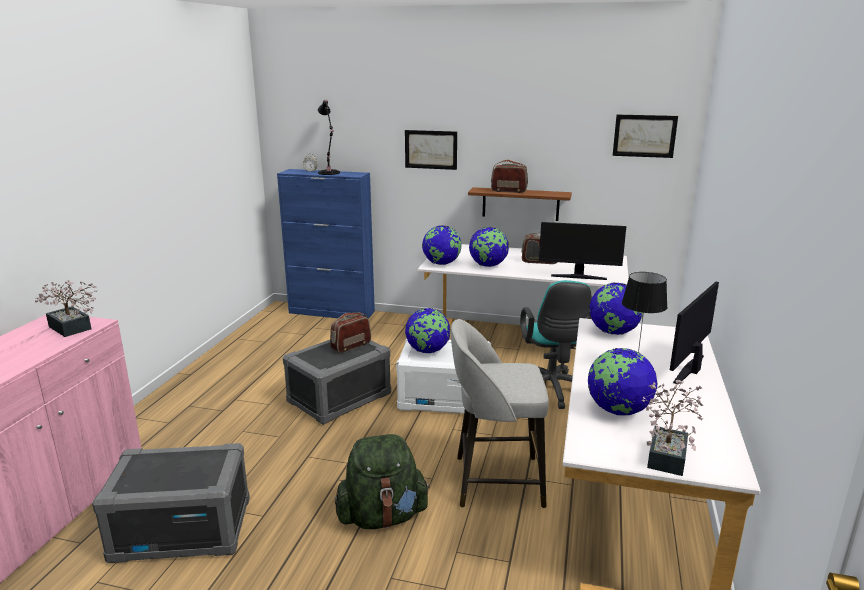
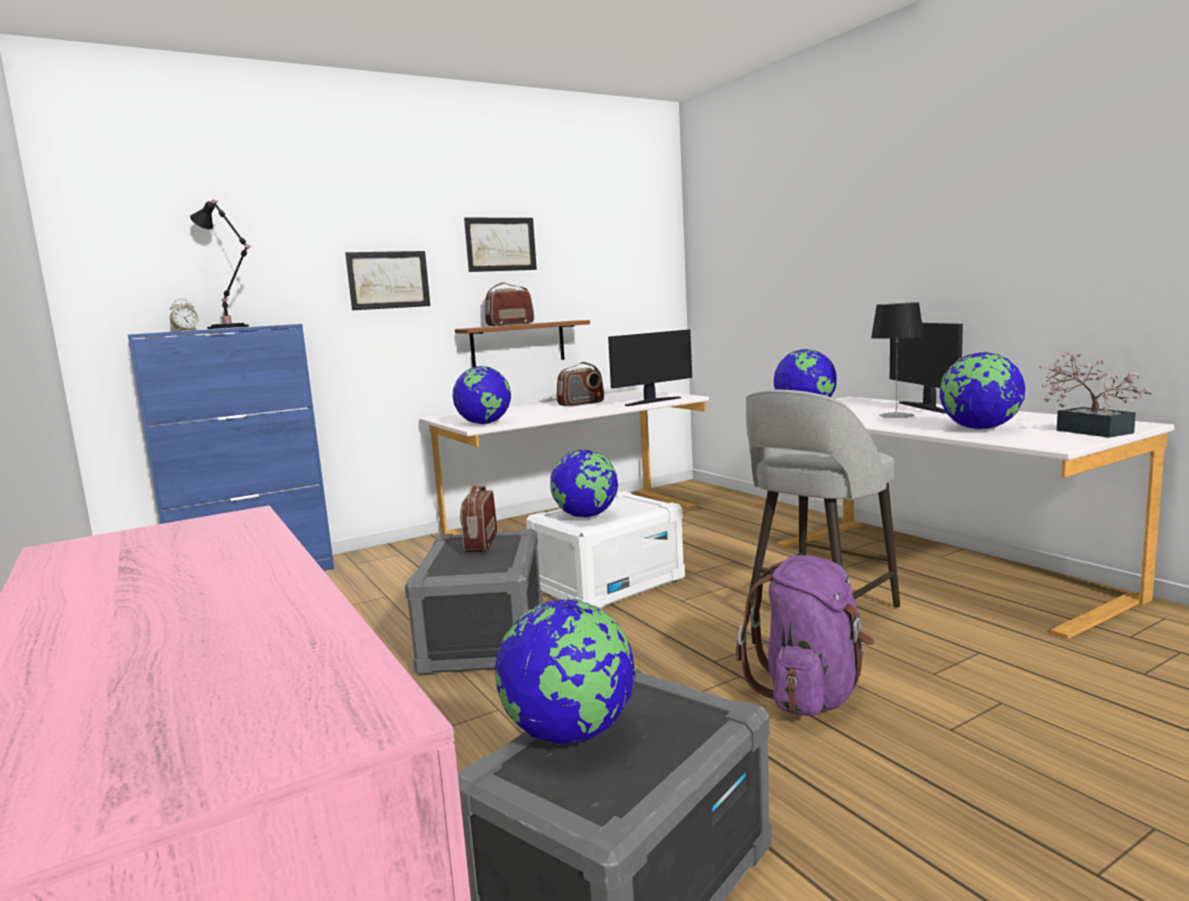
camera: 45 degrees left, 10 degrees down
potted plant [35,280,97,337] -> none
green backpack [335,434,430,529] -> purple backpack [736,555,874,716]
globe [469,227,509,267] -> globe moved to [495,599,635,746]
turquoise office chair [520,280,592,409] -> none
picture [613,115,678,158] -> picture moved to [464,218,537,272]

